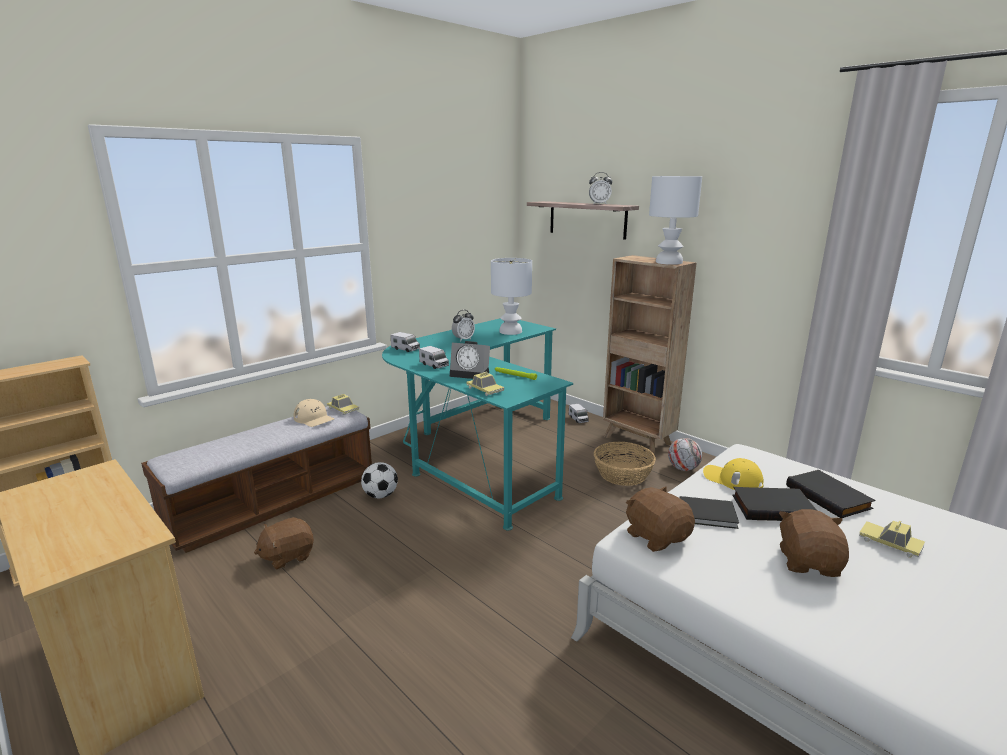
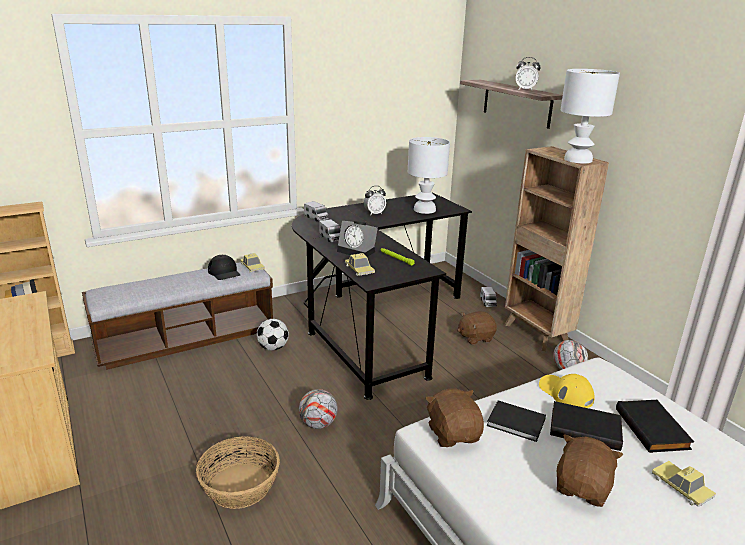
camera: 15 degrees right, 5 degrees up
brown plush toy [254,517,314,570] -> brown plush toy moved to [457,311,497,345]
beige cap [293,399,334,427] -> black cap [208,255,240,280]
turquoise desk [382,318,573,530] -> black desk [292,192,472,400]
basket [594,442,656,486] -> basket moved to [196,436,280,509]
none -> football [299,389,338,429]

